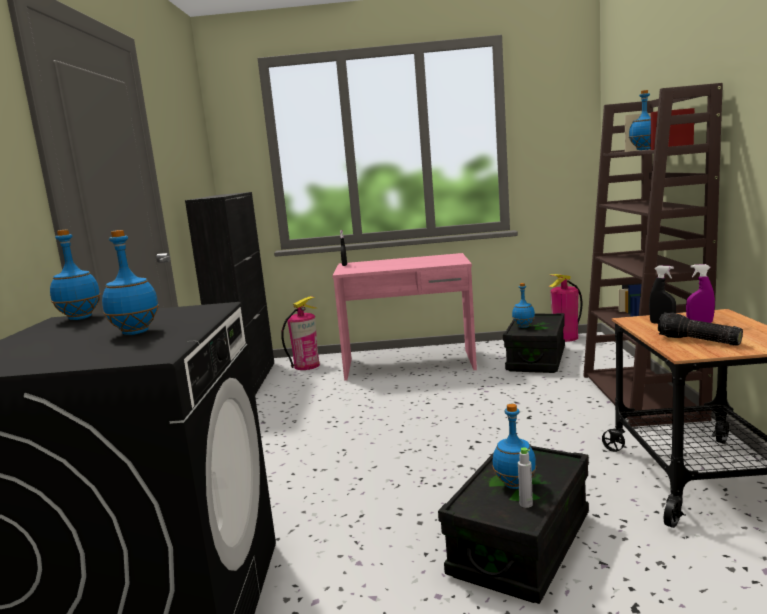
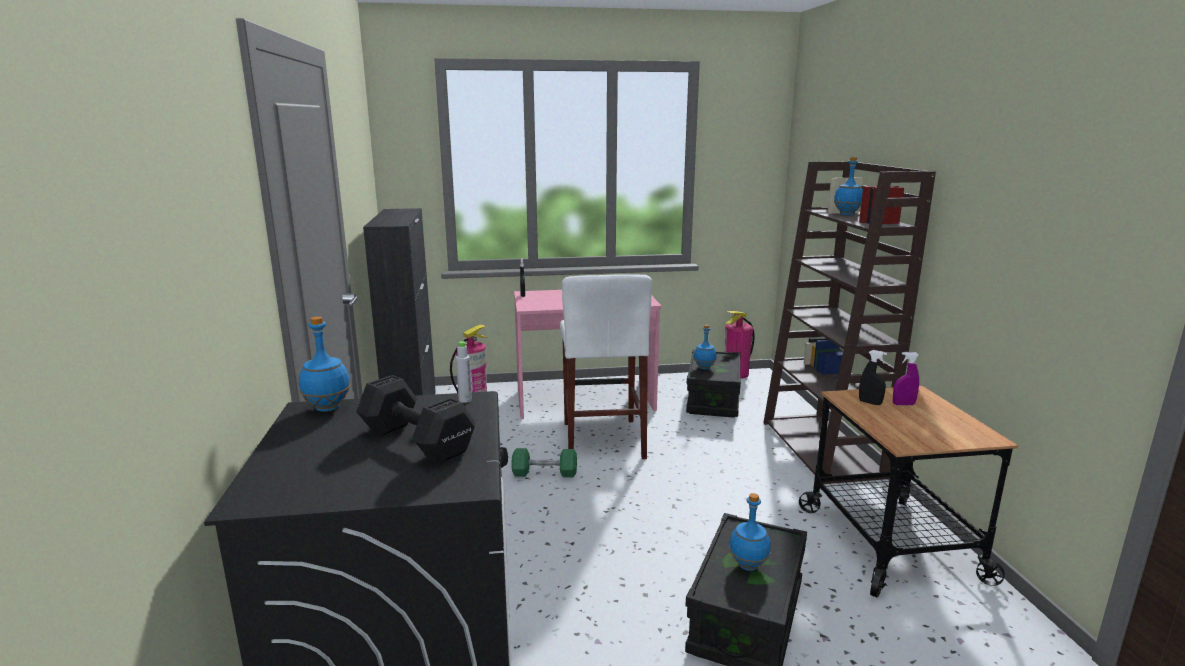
camera: 10 degrees left, 5 degrees up
blue bottle [102,230,159,335] -> black dumbbell [356,375,476,464]
grey bottle [518,447,533,508] -> grey bottle moved to [456,341,472,403]
flashlight [658,312,743,346] -> none
none -> green dumbbell [511,448,577,477]
none -> white stool [560,274,652,459]

